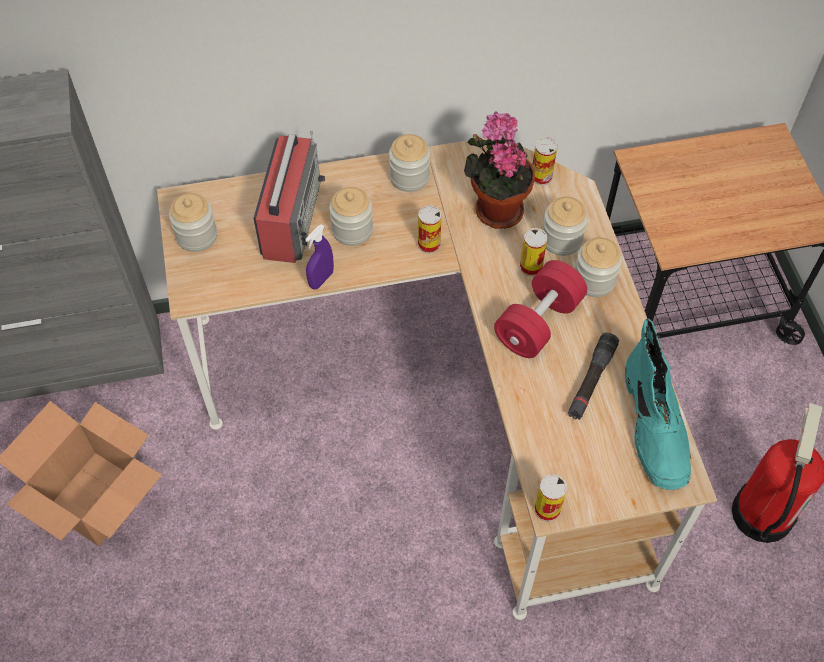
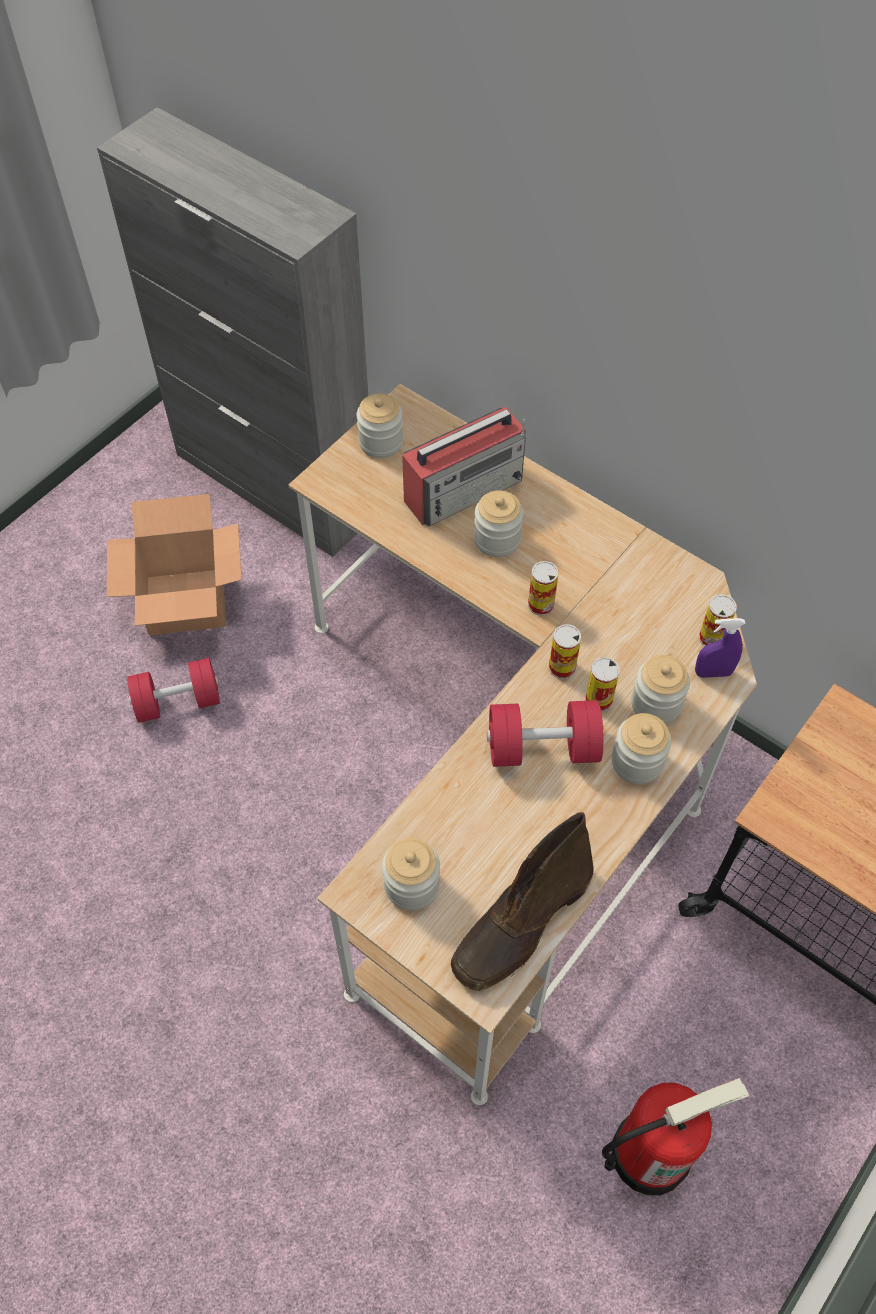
camera: 50 degrees right, 0 degrees up
purple spray bottle [305,224,334,290] -> purple spray bottle moved to [695,618,745,678]
jar [389,134,430,192] -> jar moved to [382,838,440,911]
potted plant [464,112,535,229] -> none
can [534,474,567,522] -> can moved to [549,624,581,679]
black flashlight [568,333,619,420] -> none
turquoise boot [625,318,691,490] -> brown boot [451,812,594,991]
none -> red dumbbell [127,658,220,723]

